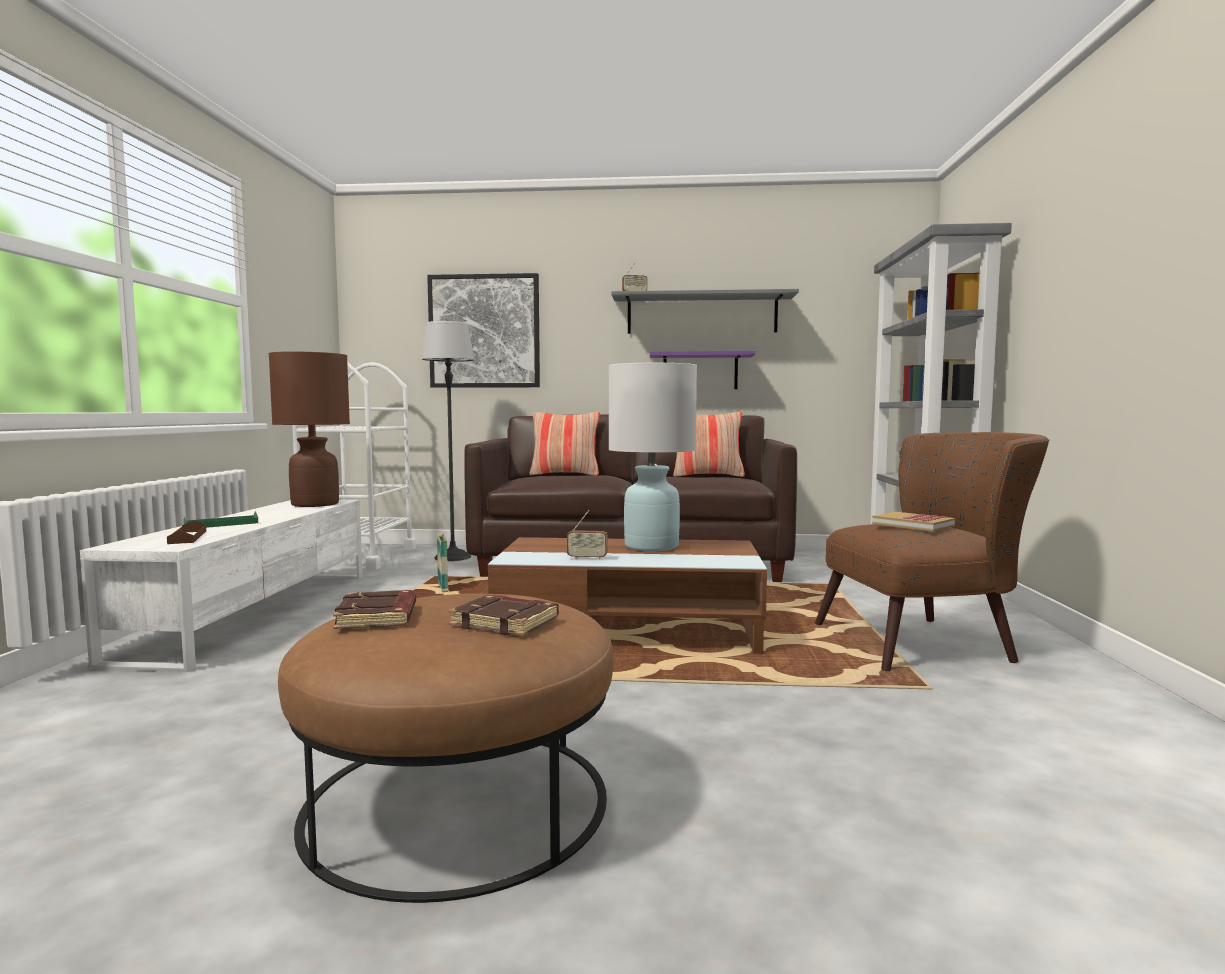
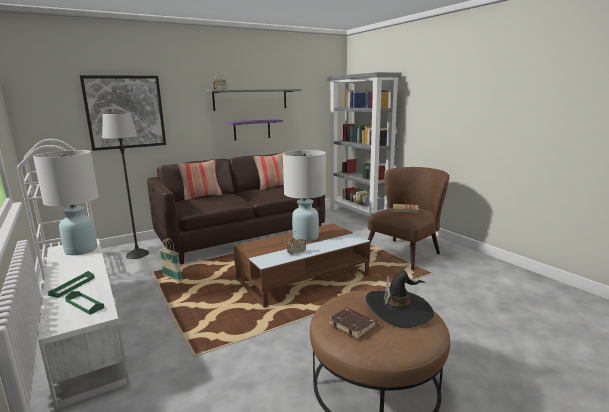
camera: 35 degrees left, 10 degrees up
brown tray [167,520,206,544] -> green tray [65,291,104,315]
brown table lamp [269,351,350,507] -> white table lamp [33,150,99,255]
brown book [448,595,559,636] -> black hat [366,270,434,328]

